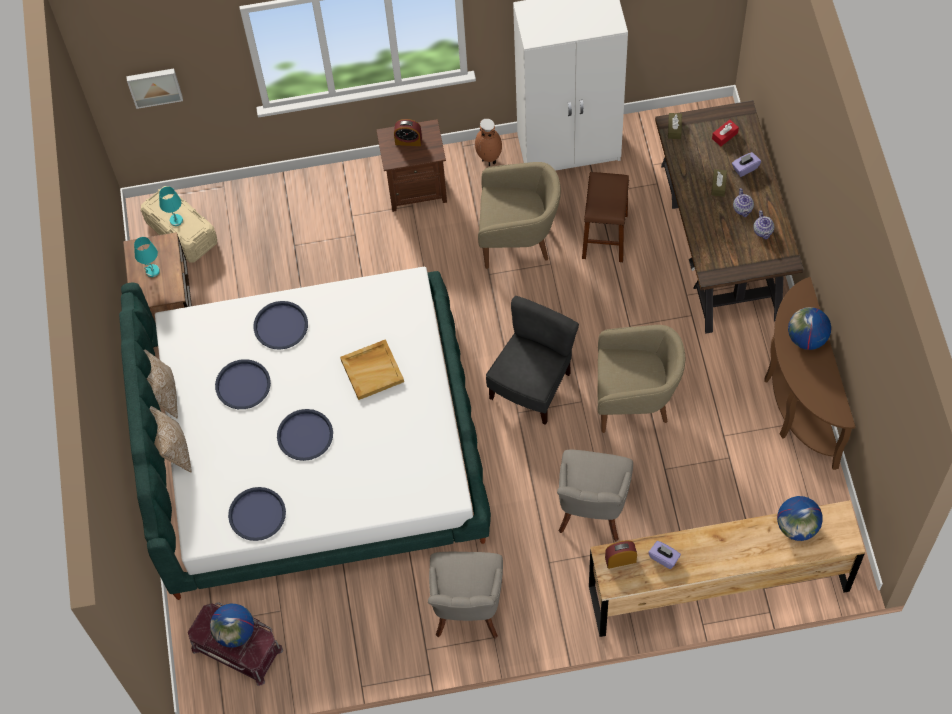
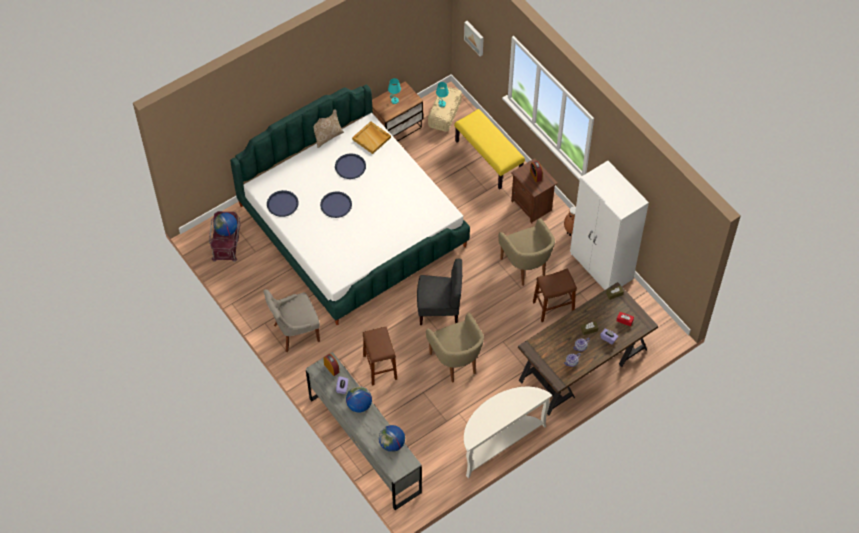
camera: 60 degrees right, 5 degrees down
pillow [149,406,192,473] -> none
blue tray [253,301,308,350] -> none
beige tray [340,339,404,400] -> beige tray moved to [352,121,391,154]
grey chair [557,450,633,541] -> brown stool [363,327,397,386]
brown dresser [589,500,865,637] -> grey dresser [306,352,422,510]
brown console table [764,277,855,470] -> white console table [464,387,552,478]
globe [788,307,831,350] -> globe moved to [346,386,372,413]
none -> yellow bench [454,109,525,189]

